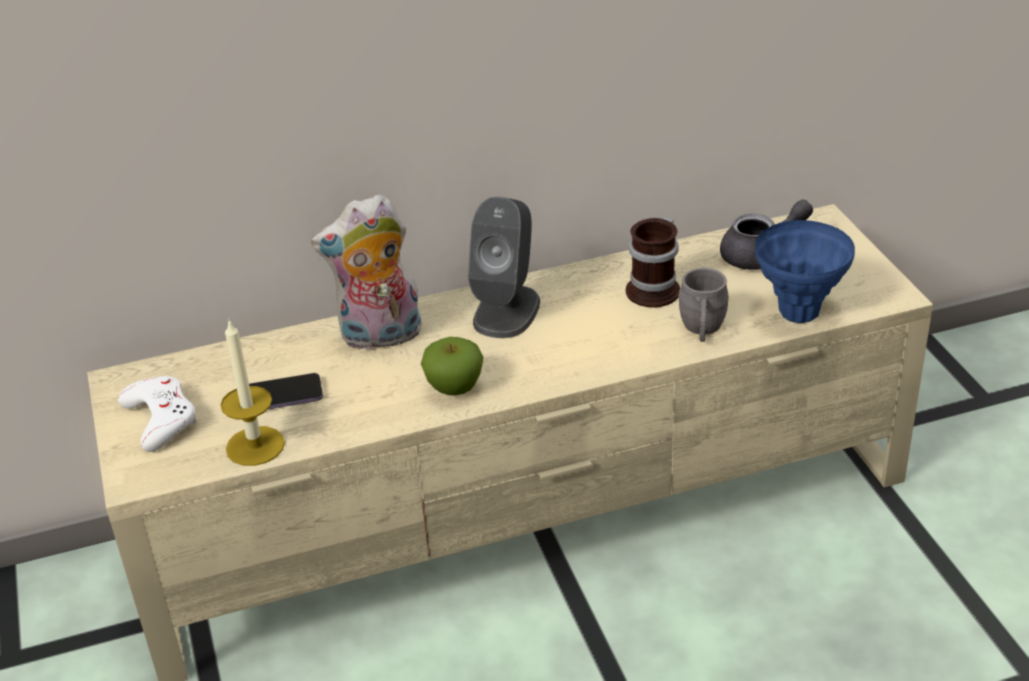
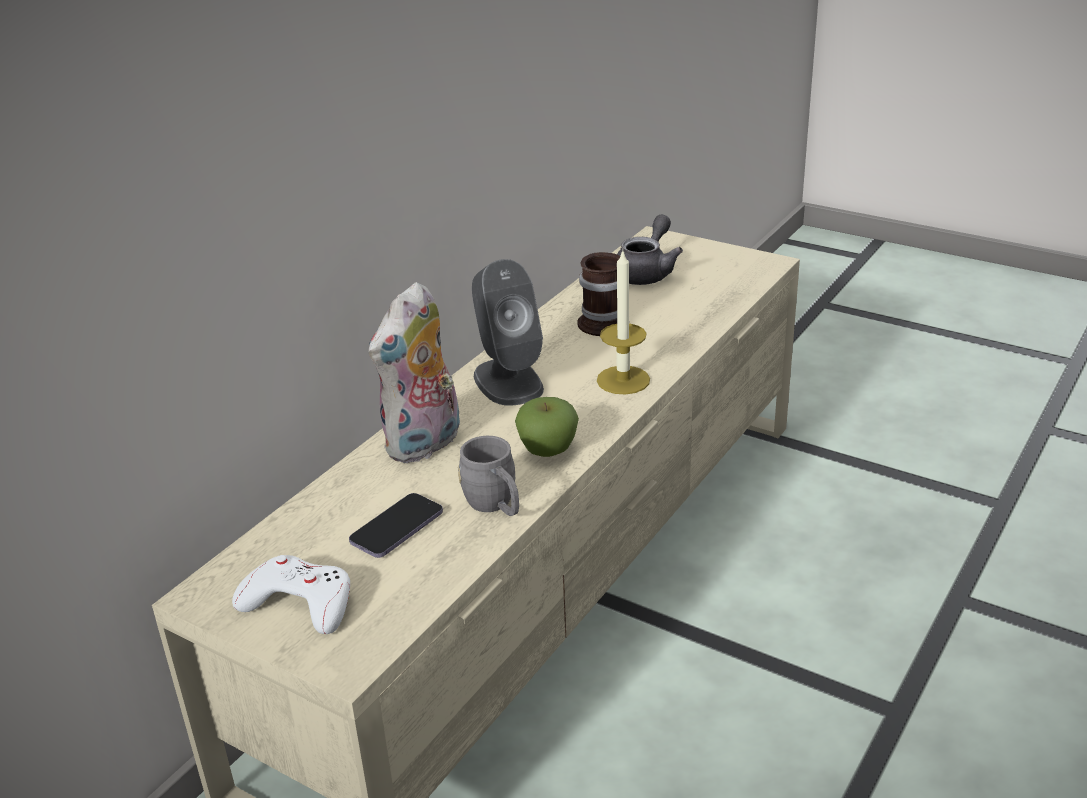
camera: 40 degrees left, 5 degrees down
candle [221,319,285,466] -> candle moved to [597,249,650,395]
grey mug [678,268,729,342] -> grey mug moved to [458,436,519,516]
blue vase [755,220,855,323] -> none

